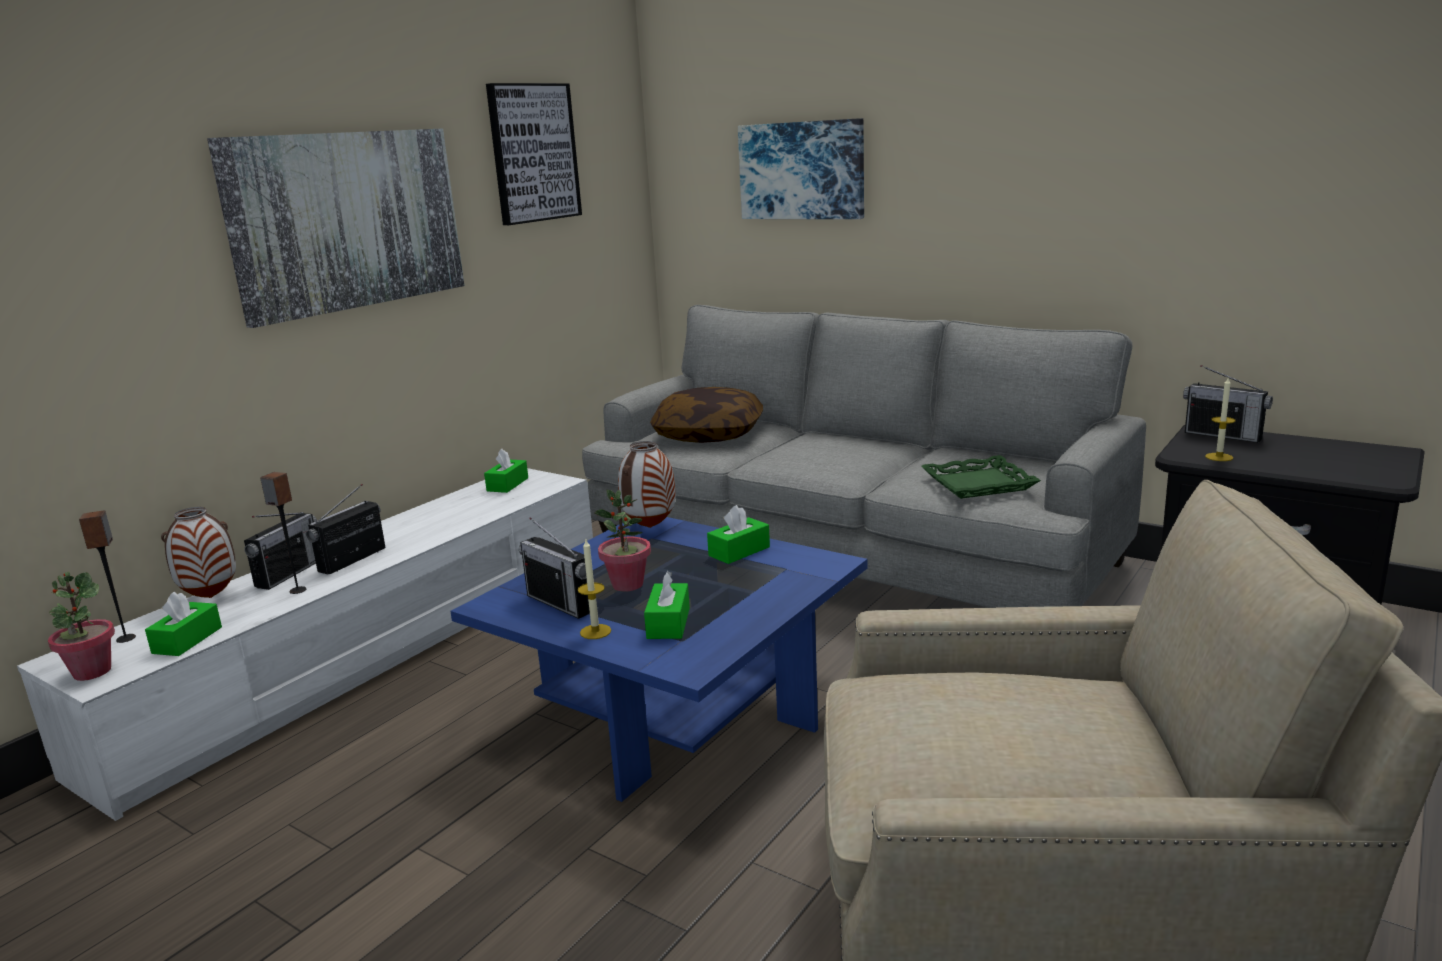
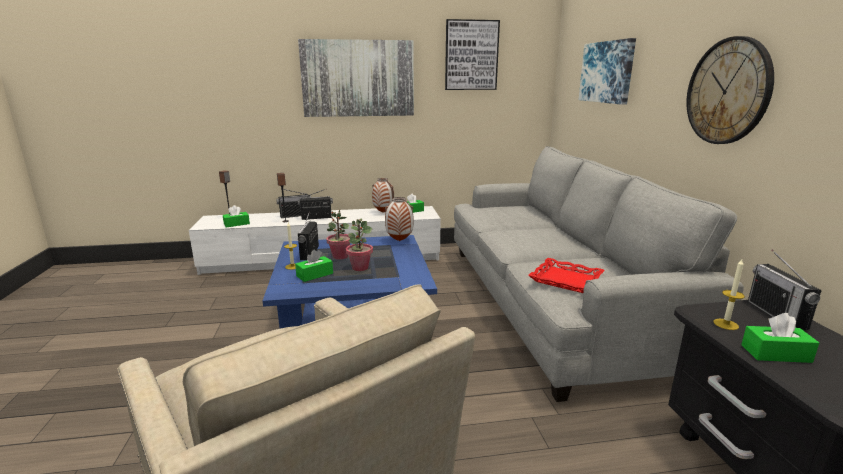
camera: 45 degrees right, 0 degrees up
potted plant [48,572,115,681] -> potted plant moved to [346,219,373,271]
vase [161,507,236,598] -> vase moved to [372,178,394,213]
pillow [650,387,763,443] -> none
green tissue box [707,505,770,564] -> green tissue box moved to [741,313,819,363]
green tray [921,455,1041,499] -> red tray [528,258,605,293]
none -> wall clock [687,36,774,144]

